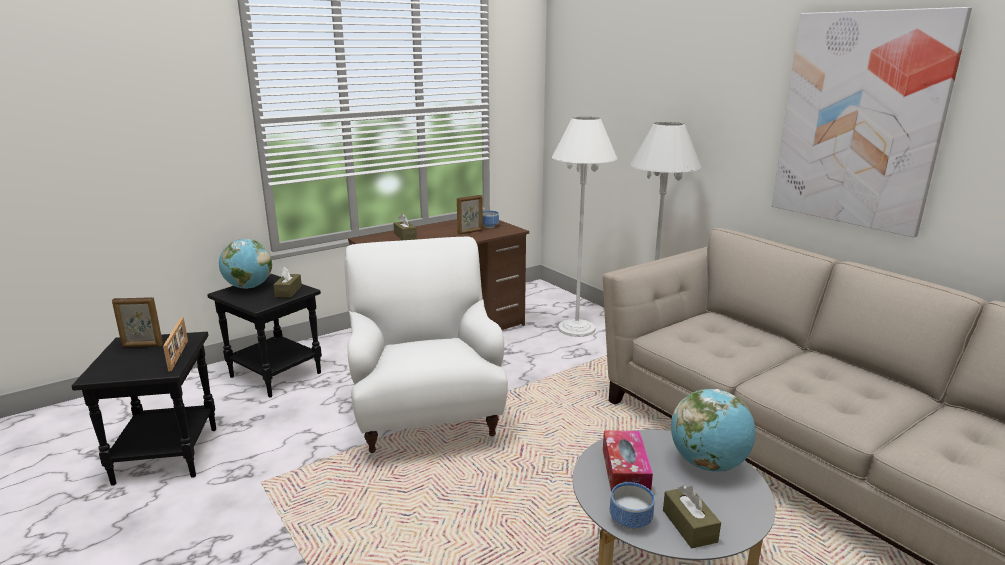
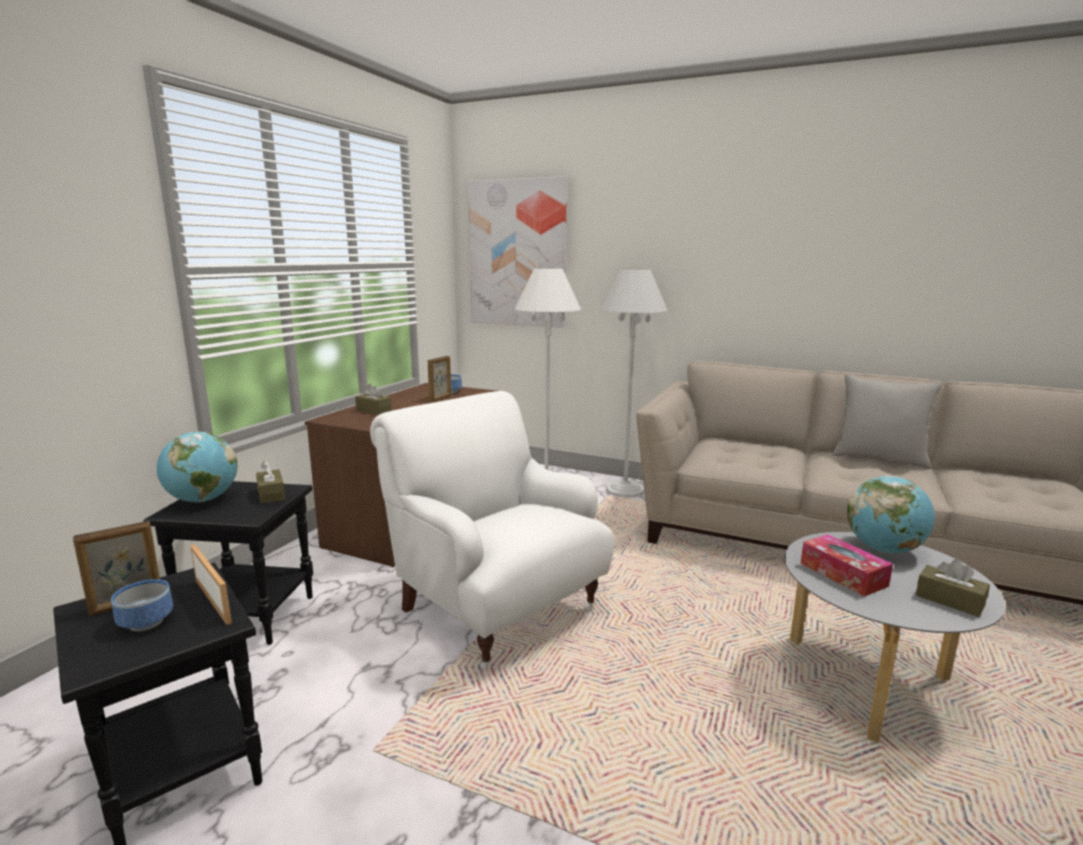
camera: 30 degrees left, 5 degrees down
bowl [610,482,654,529] -> bowl moved to [111,579,173,631]
picture [771,7,972,237] -> picture moved to [468,176,567,328]
none -> grey pillow [833,374,942,469]

